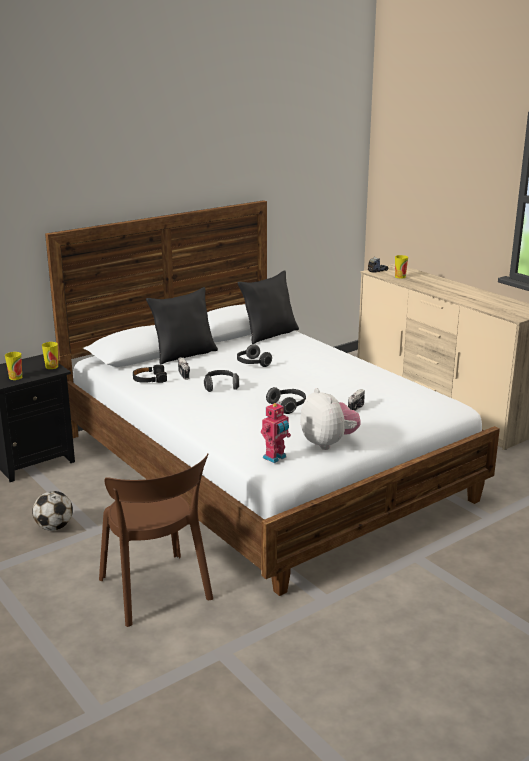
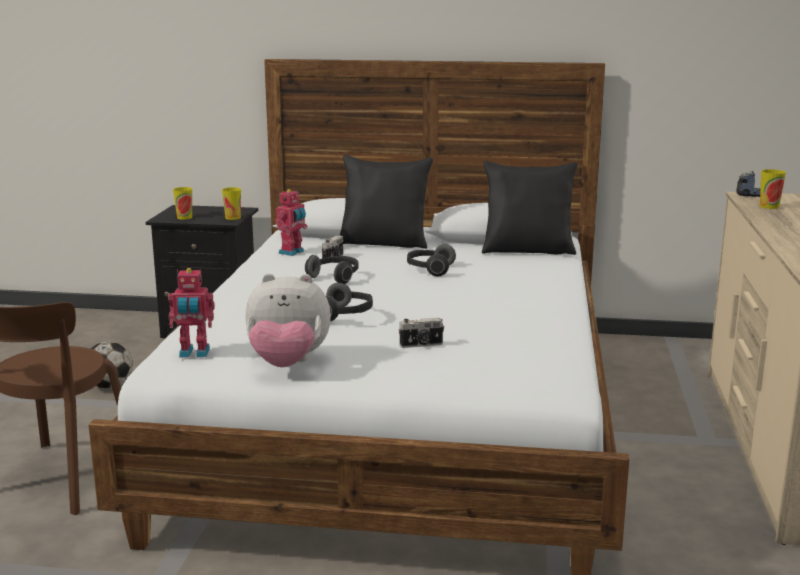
camera: 45 degrees right, 5 degrees down
black headphones [133,365,167,383] -> toy robot [276,189,308,256]
plush toy [300,388,361,450] -> plush toy turned 75 degrees clockwise [245,274,331,367]

